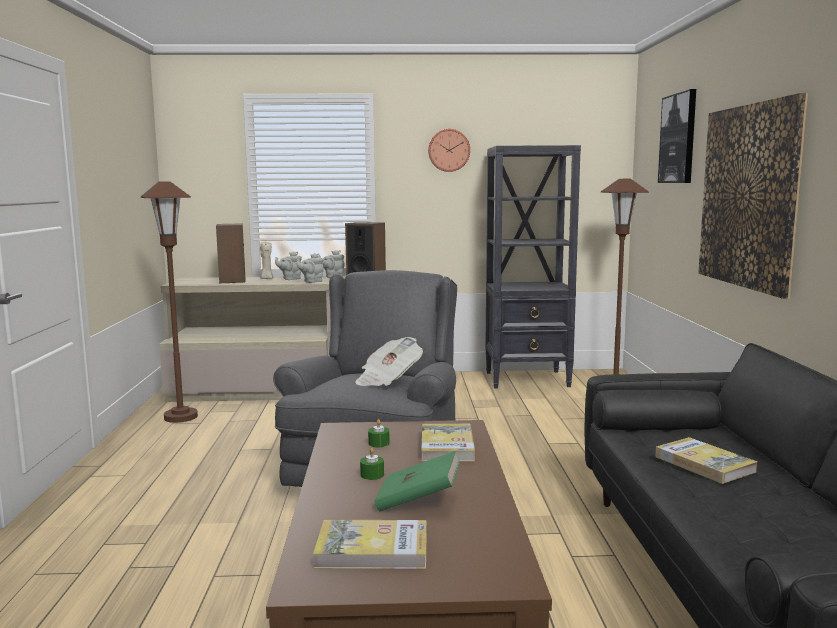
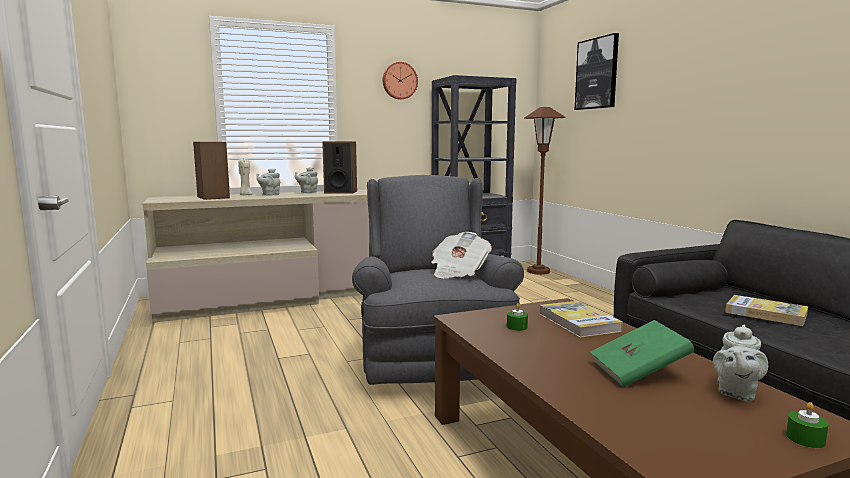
camera: 20 degrees left, 0 degrees up
brown floor lamp [141,181,198,423] -> none
grey teapot [297,253,324,283] -> grey teapot moved to [713,324,768,401]
book [313,520,427,569] -> none
green candle [360,448,384,480] -> green candle moved to [786,402,829,448]
picture [698,93,808,298] -> none

